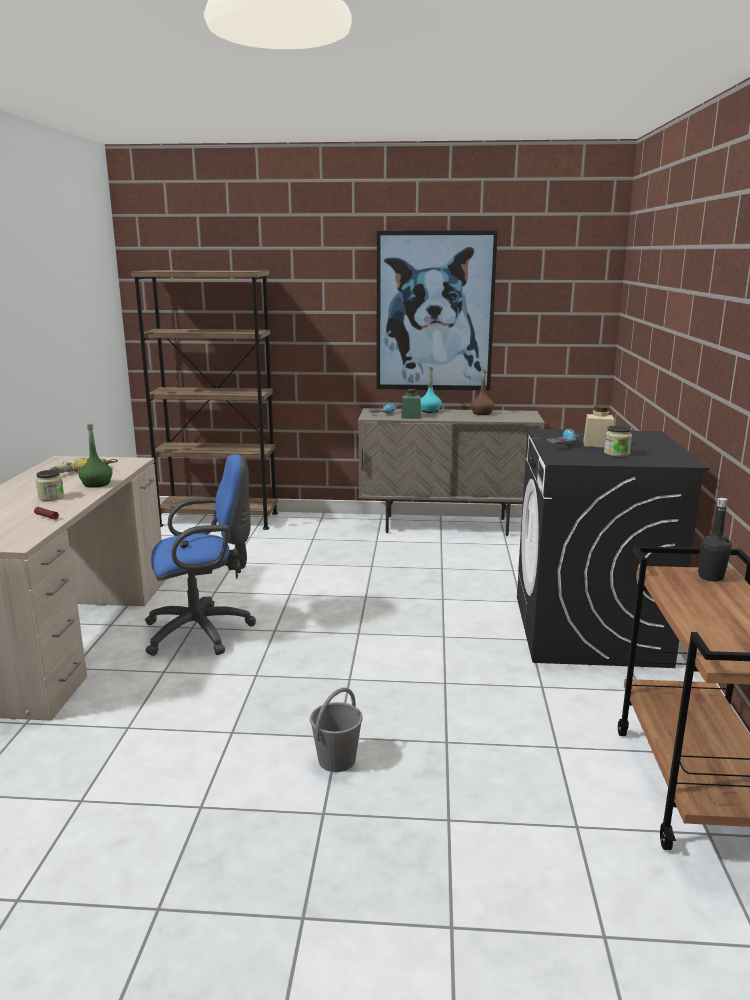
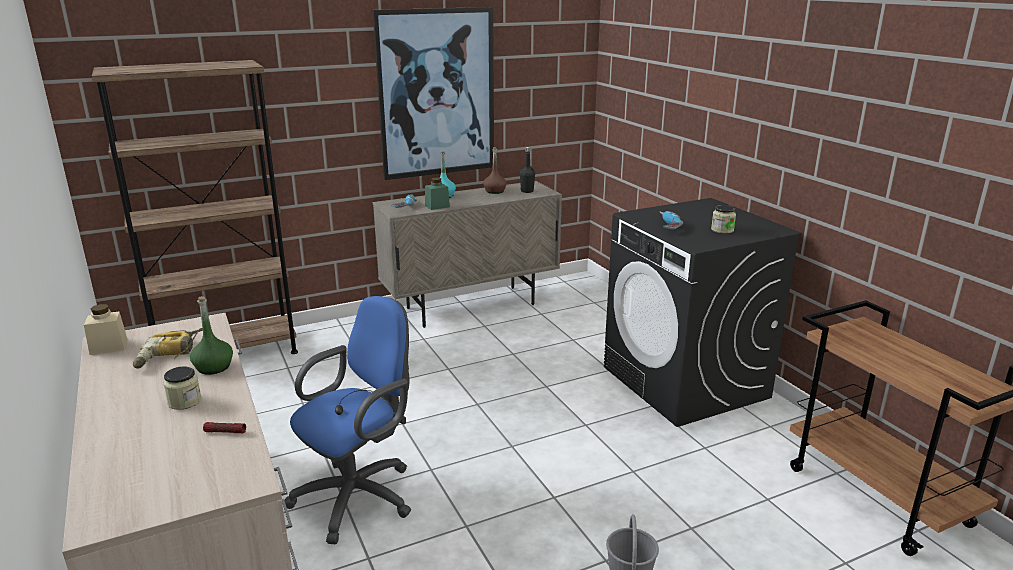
camera: 30 degrees left, 5 degrees up
beige jar [583,405,615,447] -> beige jar moved to [84,304,127,355]
black bottle [698,498,732,581] -> black bottle moved to [520,147,535,193]

